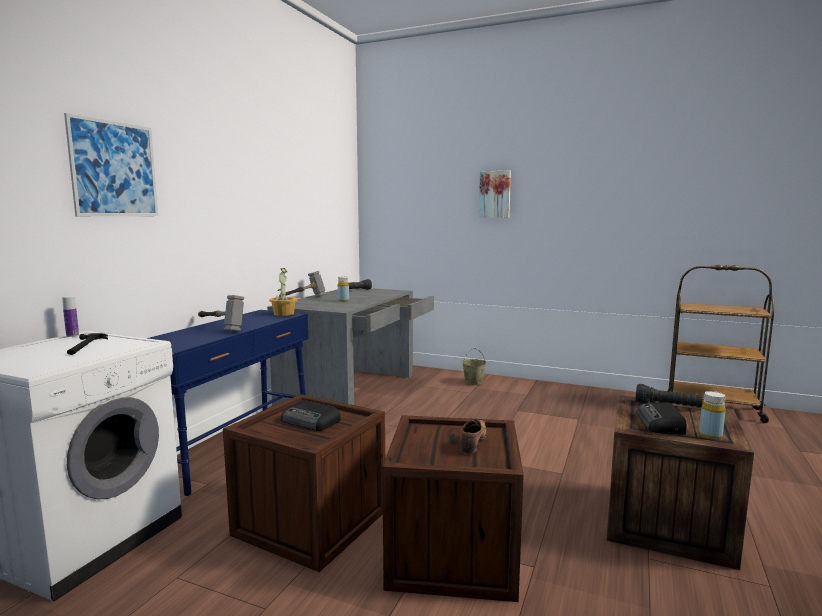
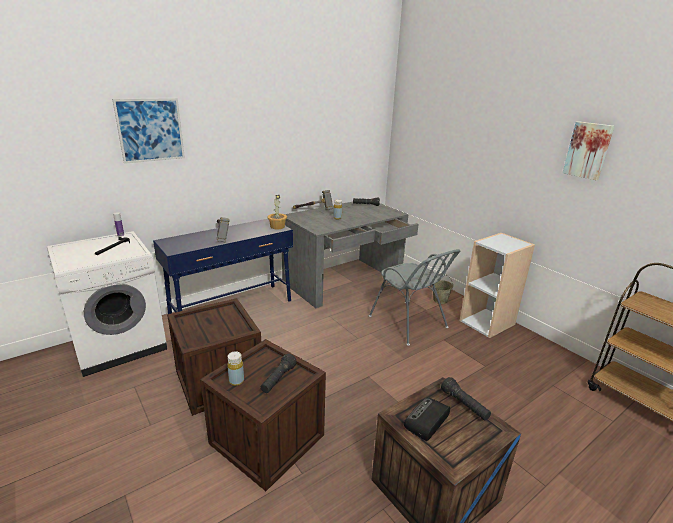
camera: 30 degrees right, 15 degrees up
radio [281,400,341,431] -> none
shoe [460,419,486,454] -> black flashlight [261,354,297,393]
picture [479,171,511,218] -> picture moved to [563,121,614,180]
yellow bottle [699,391,726,440] -> yellow bottle moved to [227,351,244,386]
none -> grey chair [369,249,460,346]
none -> bookcase [460,233,535,338]

